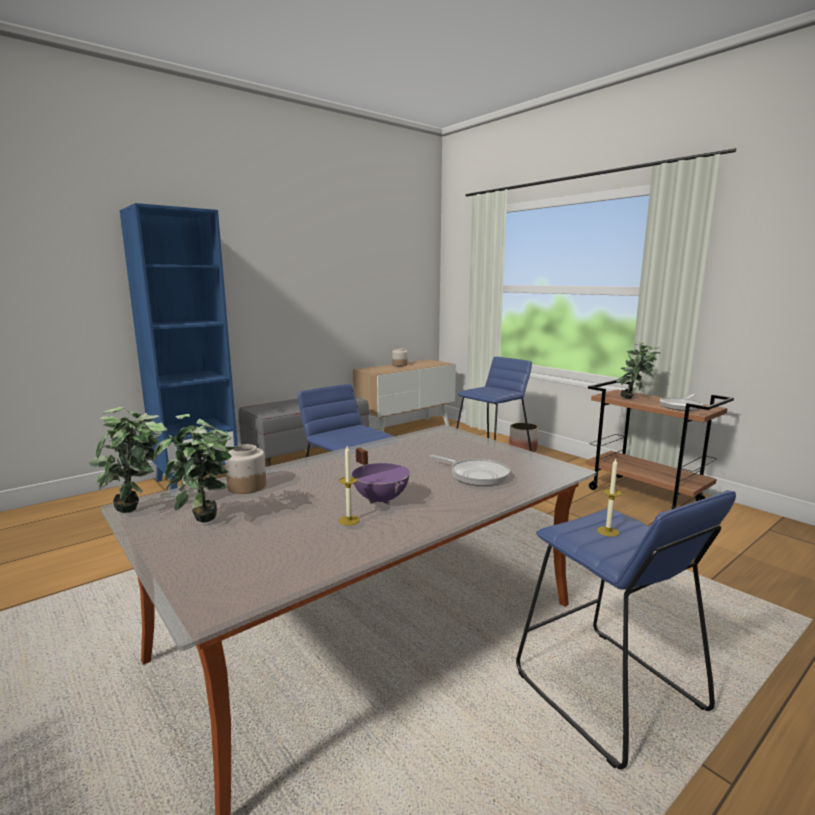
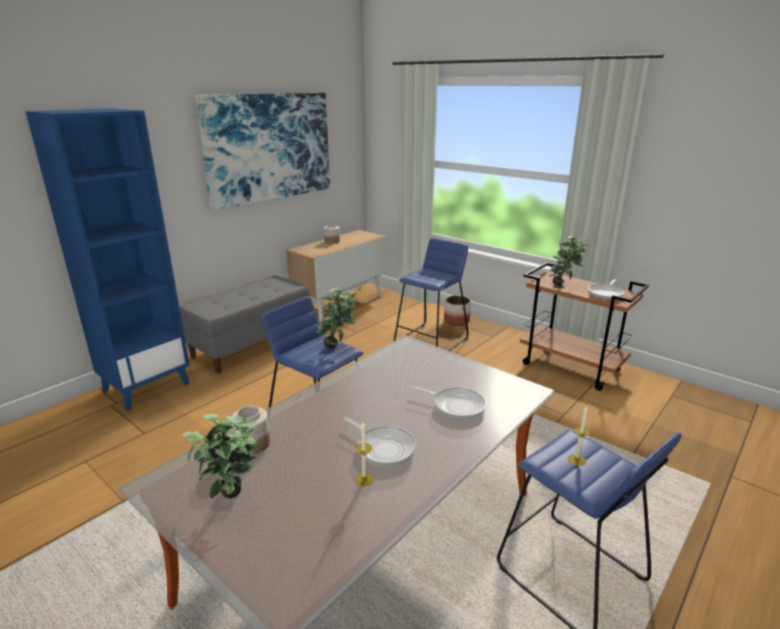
camera: 10 degrees left, 10 degrees up
potted plant [88,407,162,513] -> potted plant moved to [316,288,358,348]
purple cooking pot [352,448,410,505] -> frying pan [344,417,416,468]
none -> picture [194,93,330,210]

